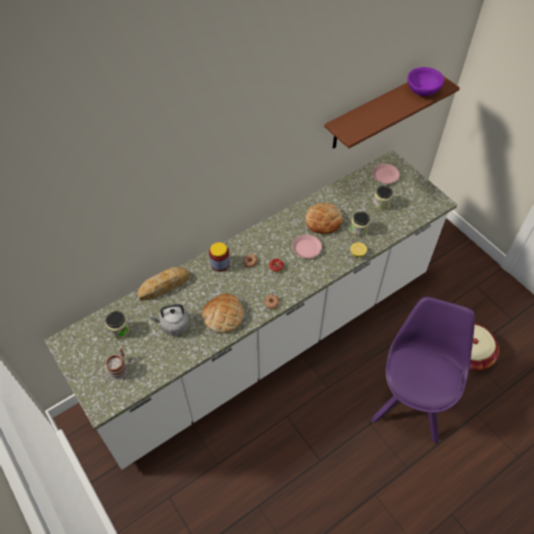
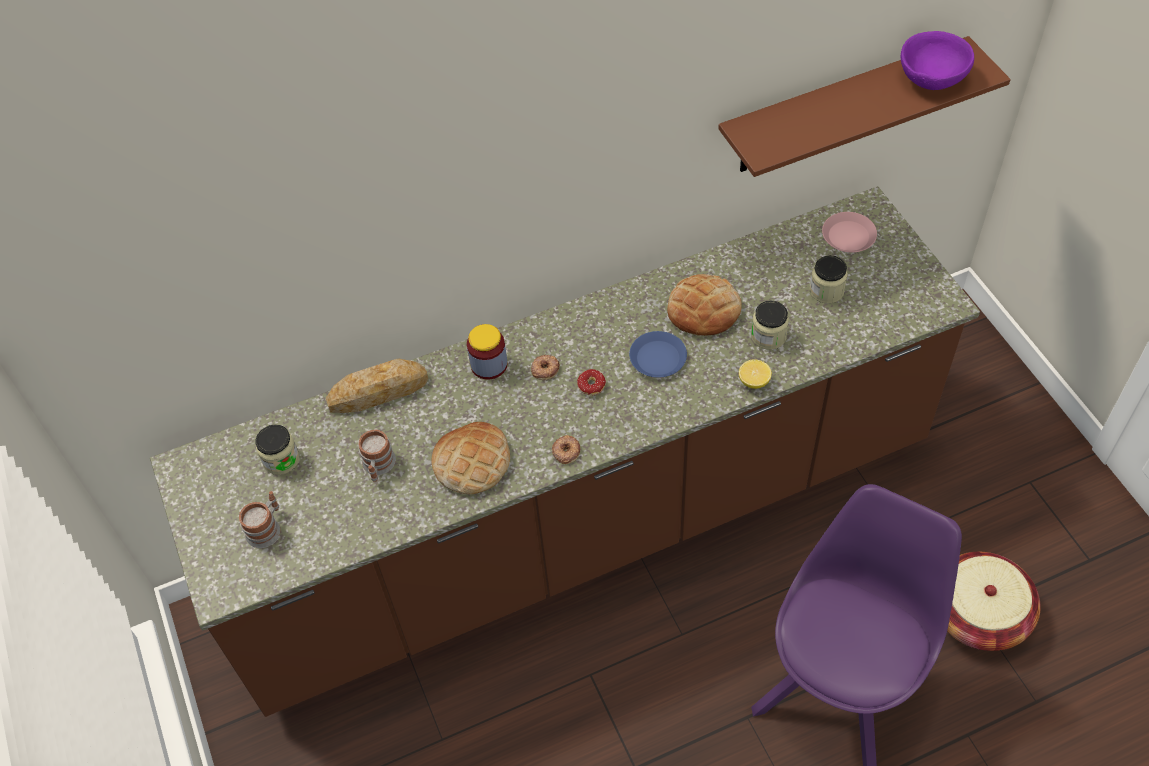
camera: 15 degrees right, 0 degrees up
white counter [44,150,457,470] -> brown counter [150,186,980,717]
grey kettle [150,304,190,336] -> mug [358,429,396,482]
pink plate [292,235,322,258] -> blue plate [629,331,687,378]

